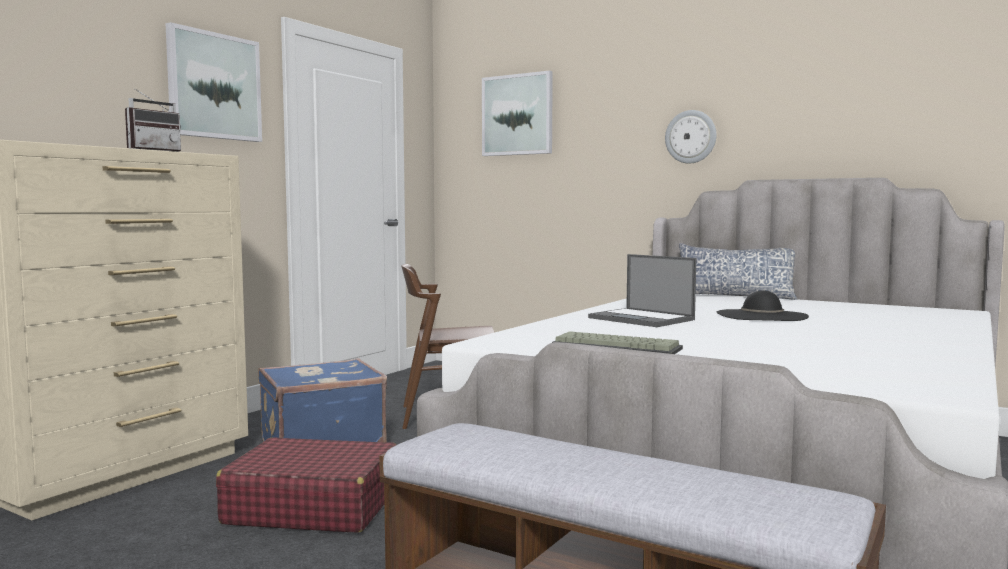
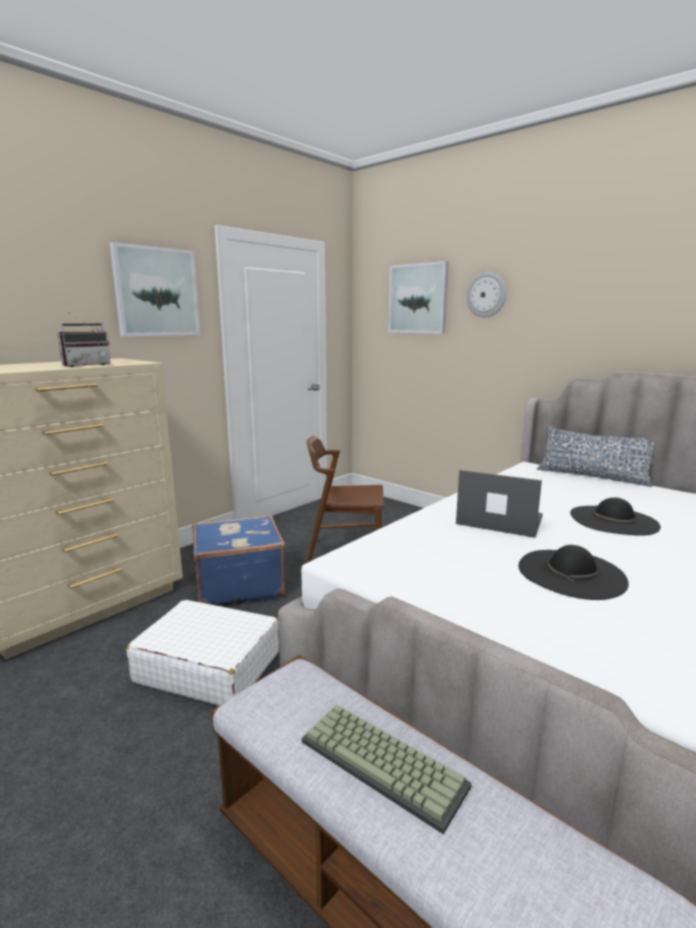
camera: 10 degrees right, 10 degrees up
red suitcase [216,437,396,533] -> white suitcase [127,600,279,706]
keyboard [552,331,683,354] -> keyboard moved to [302,704,472,834]
laptop [588,254,696,327] -> laptop turned 150 degrees clockwise [456,470,543,538]
wall clock [665,110,717,164] -> wall clock moved to [467,272,506,318]
none -> black hat [518,545,629,600]

